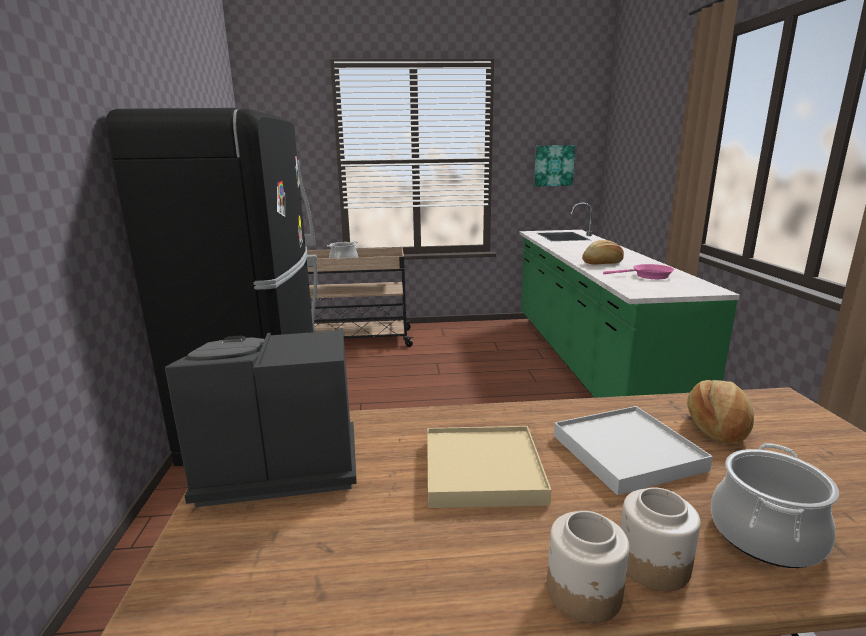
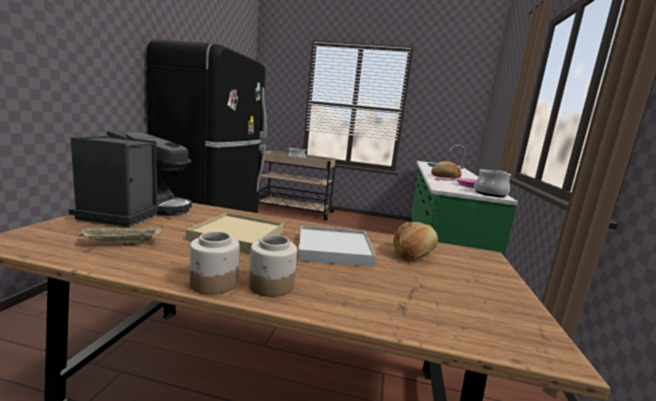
camera: 15 degrees right, 5 degrees down
coffee machine [165,328,357,507] -> coffee machine turned 90 degrees clockwise [69,130,192,227]
picture [534,145,575,186] -> none
cooking pot [711,443,839,568] -> cooking pot moved to [474,170,511,197]
none -> beige tray [79,227,162,245]

